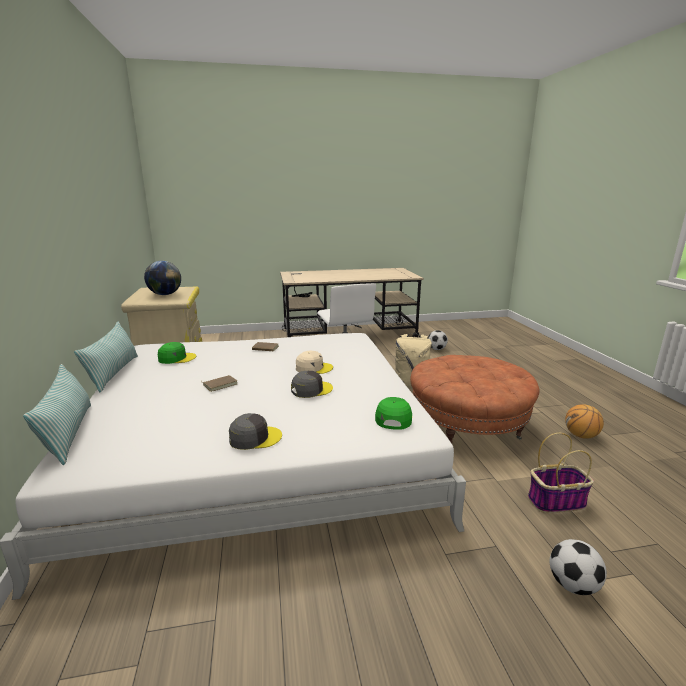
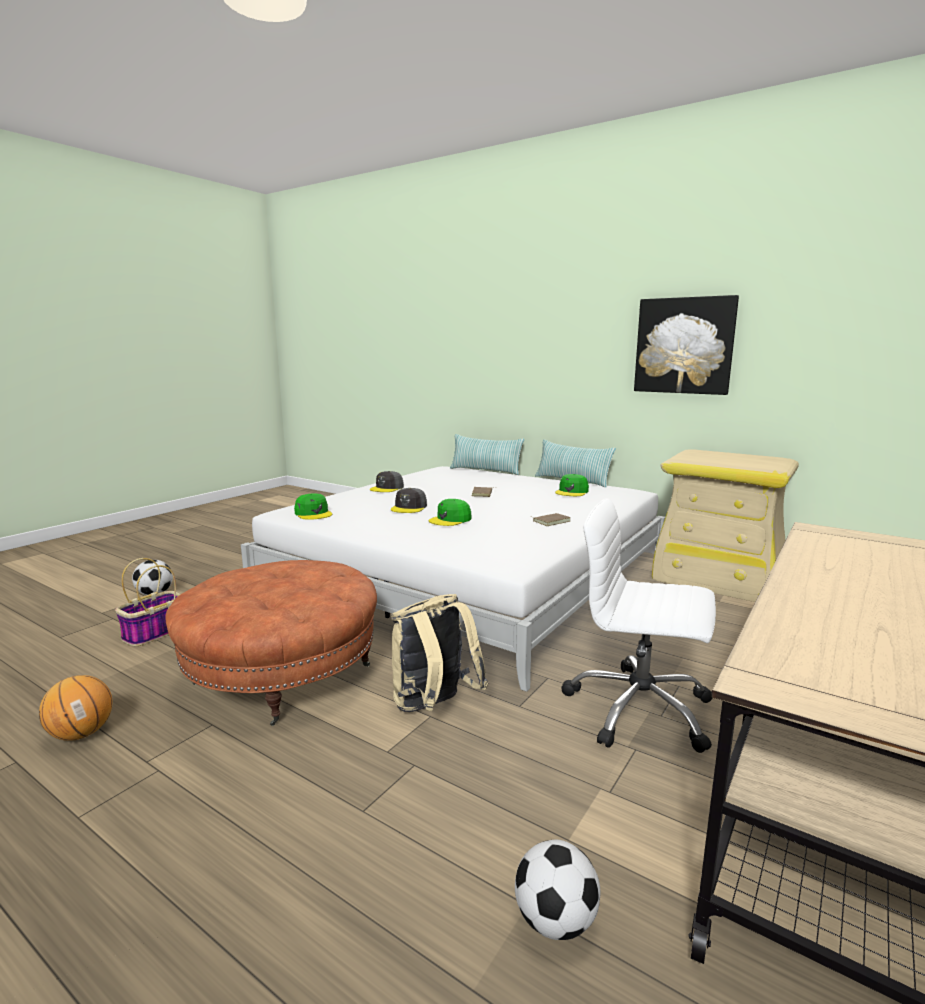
camera: 135 degrees right, 5 degrees down
globe [144,261,181,295] -> none
beige cap [296,351,333,374] -> green cap [429,499,472,526]
none -> picture [634,295,739,395]

